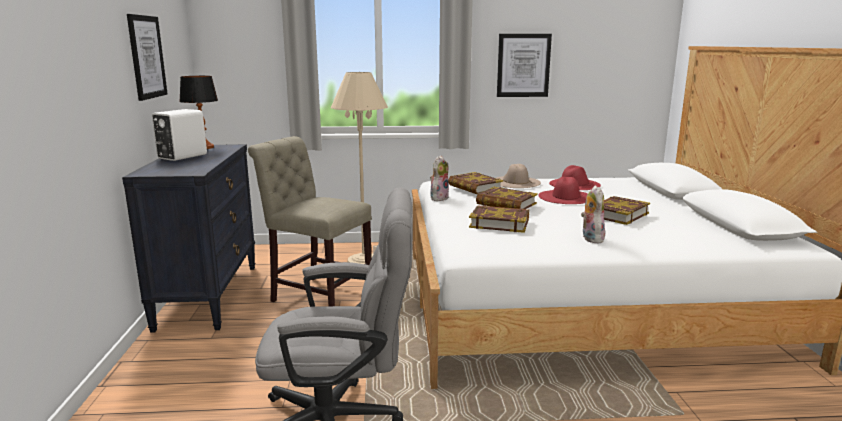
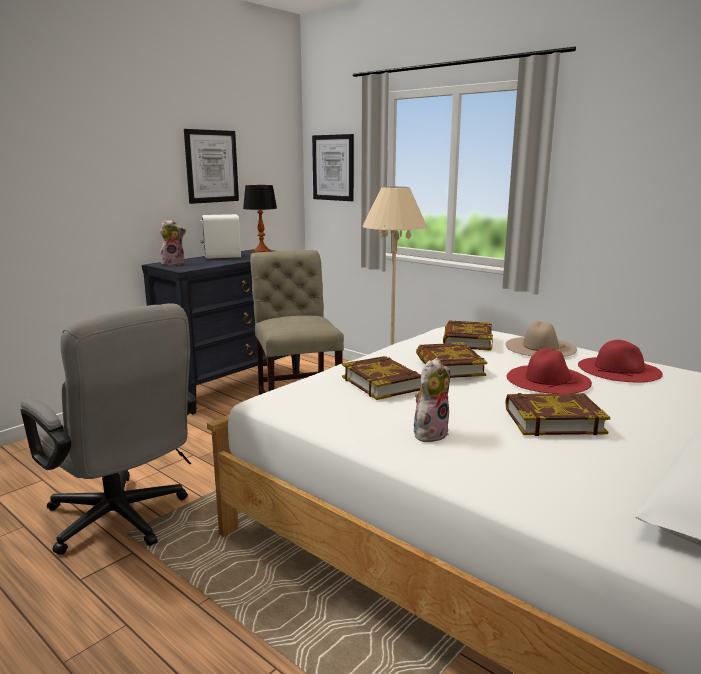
camera: 45 degrees right, 0 degrees up
plush toy [430,156,449,201] -> plush toy moved to [160,220,186,266]
picture [497,34,552,97] -> picture moved to [312,134,354,201]

